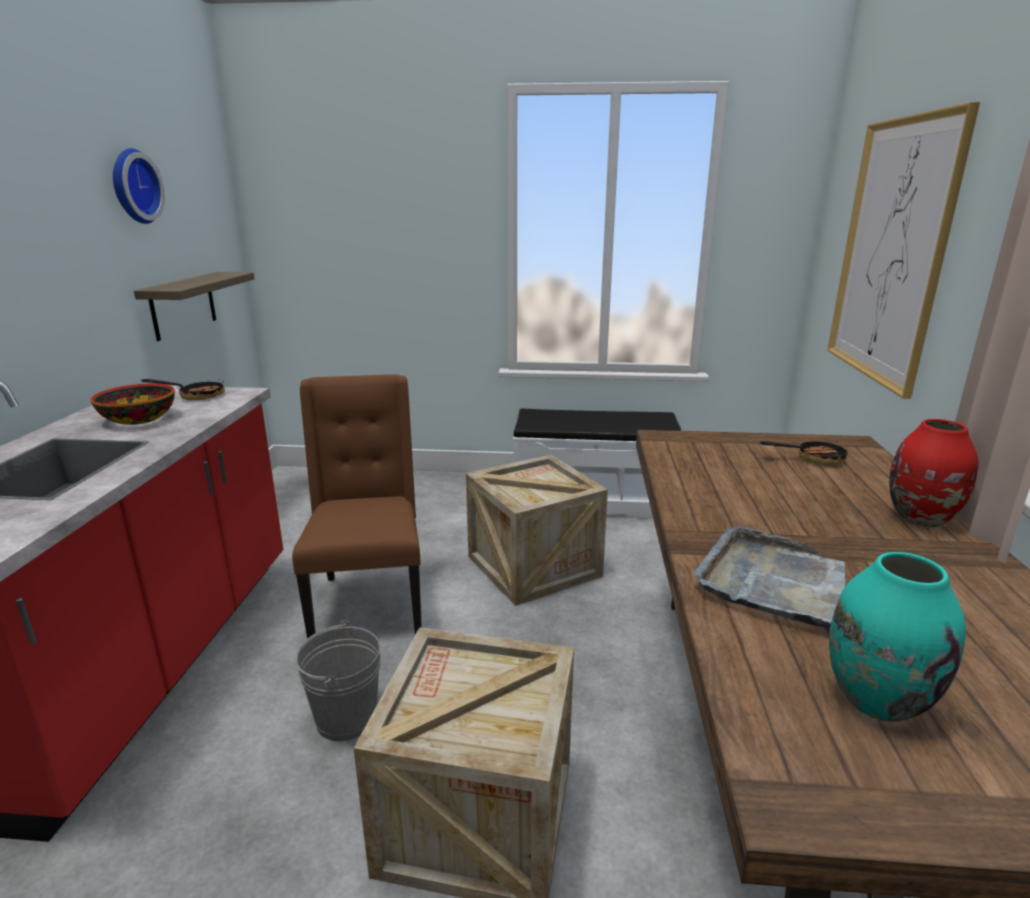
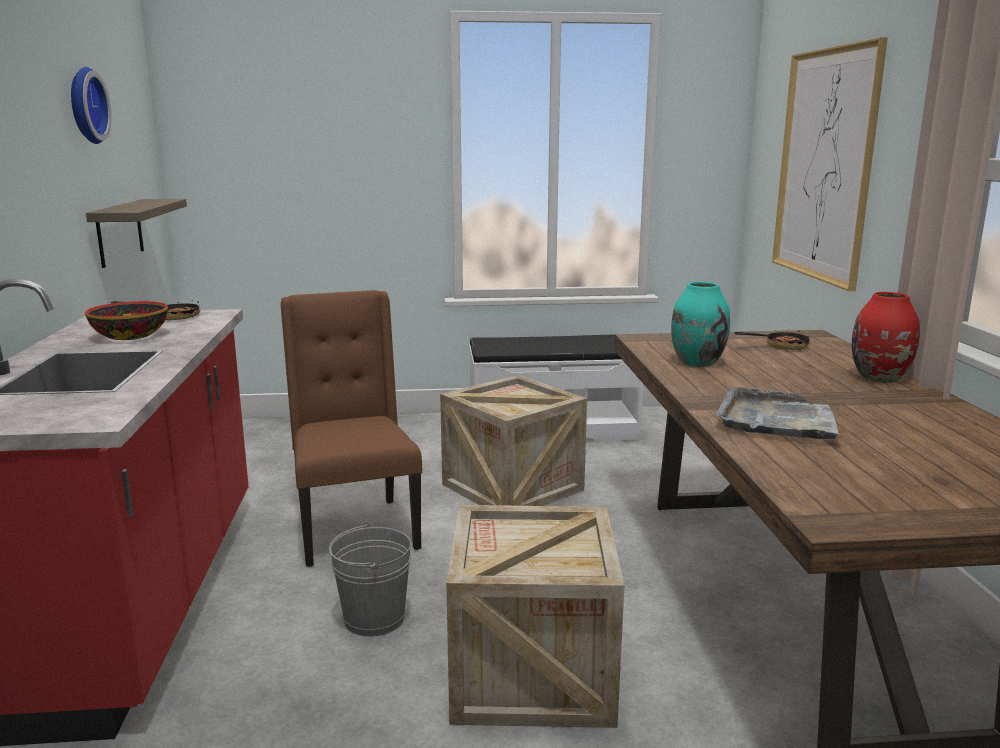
camera: 10 degrees left, 5 degrees down
turquoise vase [829,552,966,722] -> turquoise vase moved to [671,282,730,367]

